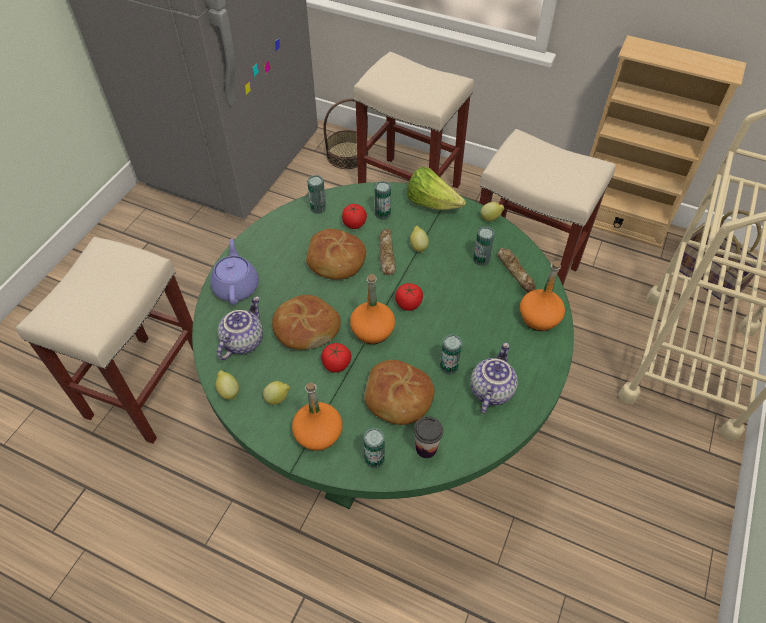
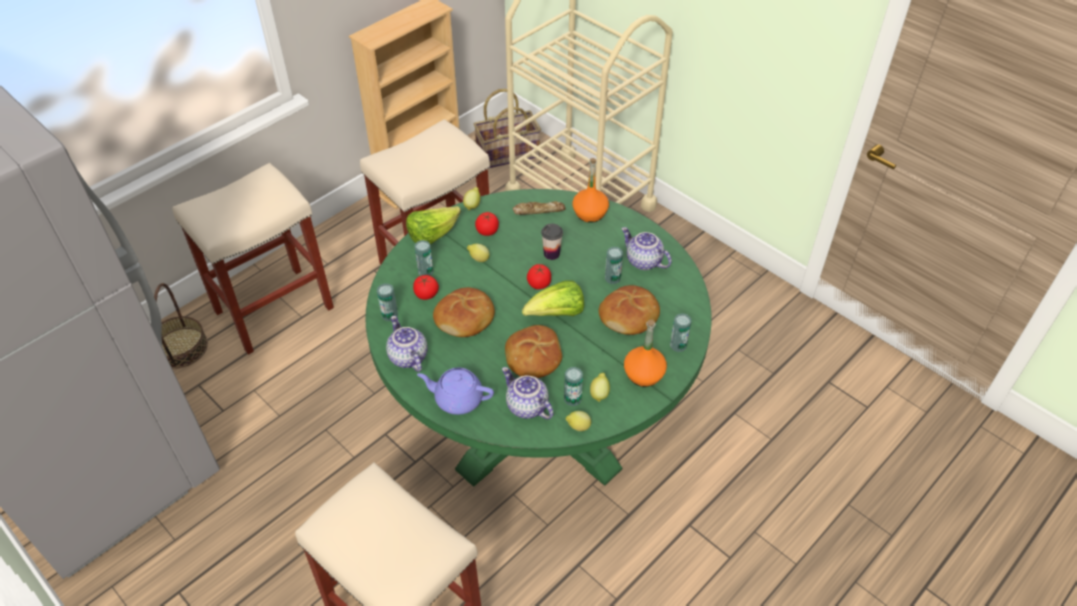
camera: 70 degrees left, 5 degrees down
tomato [321,343,351,372] -> tomato moved to [475,212,499,236]
orange bottle [350,274,395,344] -> lettuce [522,280,584,316]
bread [380,229,396,275] -> none
cup [414,416,443,458] -> cup moved to [541,223,563,260]
can [473,226,495,266] -> can moved to [564,367,583,406]
none -> teapot [386,316,428,372]

